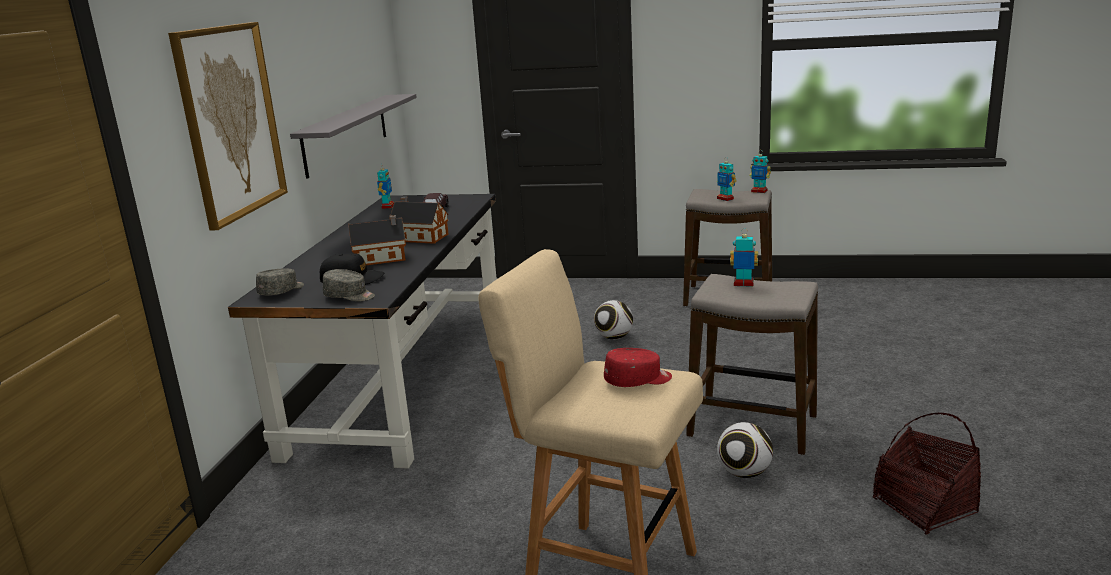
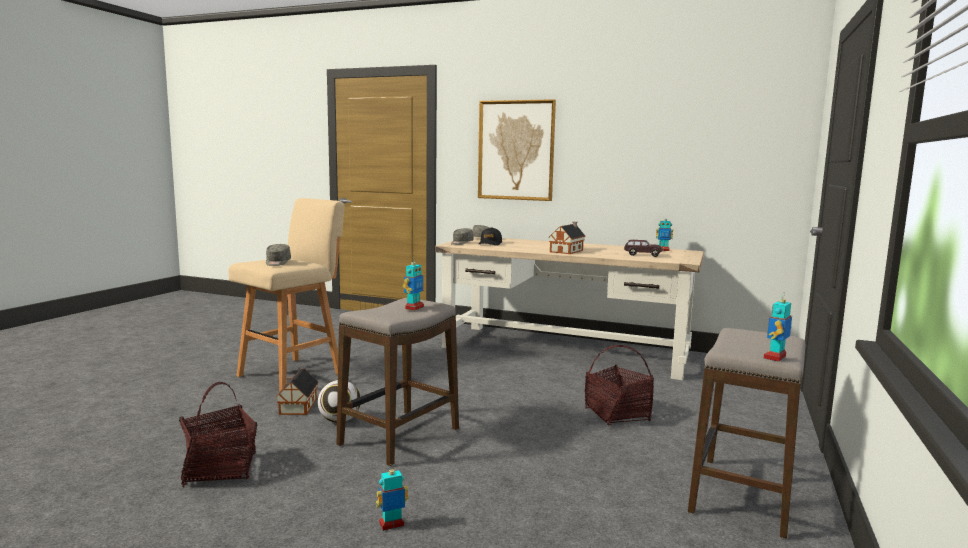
camera: 100 degrees right, 10 degrees down
black desk [228,194,497,469] -> beige desk [435,236,704,381]
grey shelf [290,94,417,179] -> none
toy house [348,215,406,265] -> toy house moved to [275,368,319,415]
football [594,300,633,340] -> basket [585,345,654,425]
red cap [604,348,672,387] -> grey cap [266,244,291,266]
toy robot [717,161,737,201] -> toy robot moved to [376,464,409,531]

